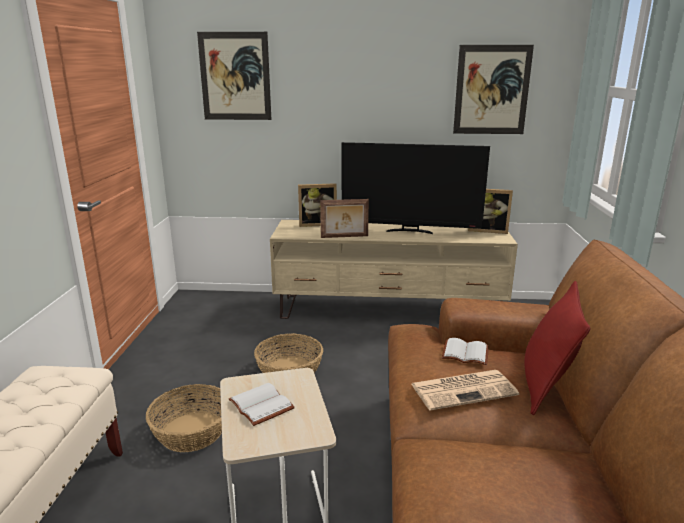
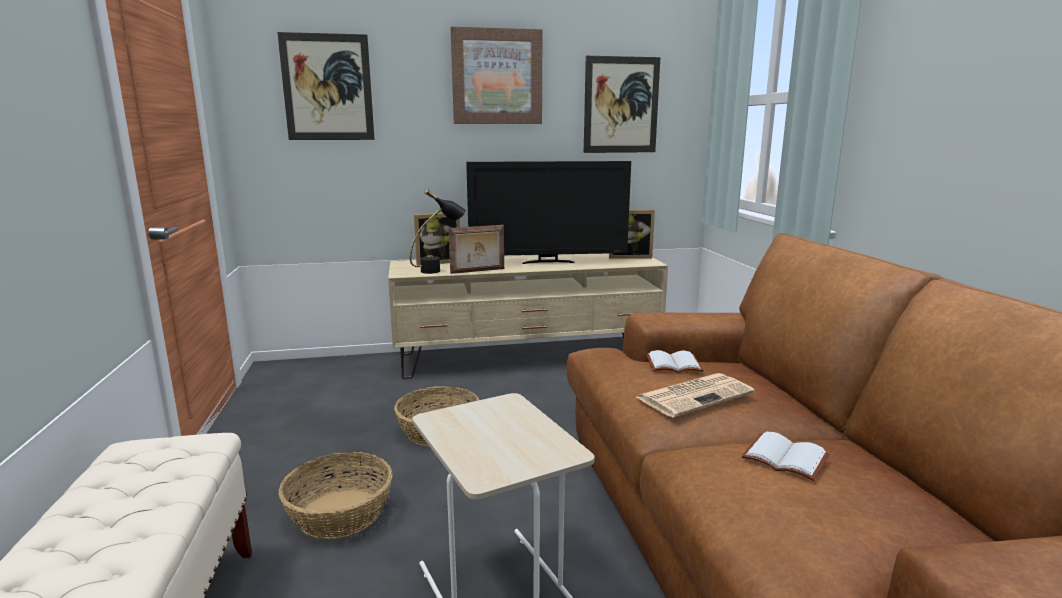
camera: 15 degrees left, 5 degrees down
white book [229,383,295,426] -> white book moved to [742,431,830,481]
red pillow [524,281,590,415] -> none
none -> black table lamp [410,189,466,274]
none -> picture [451,27,542,124]

